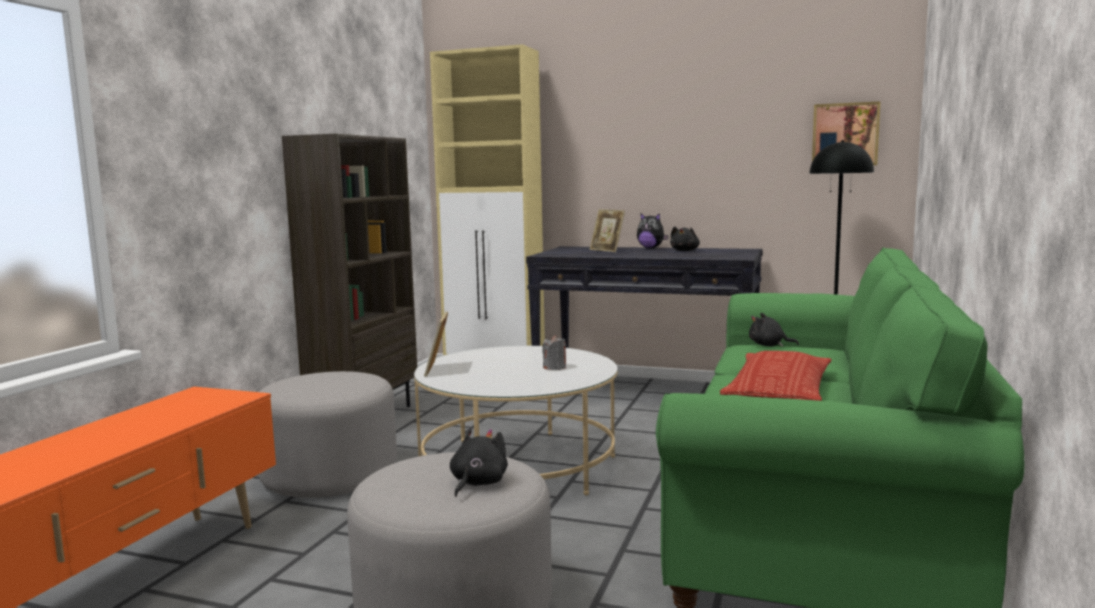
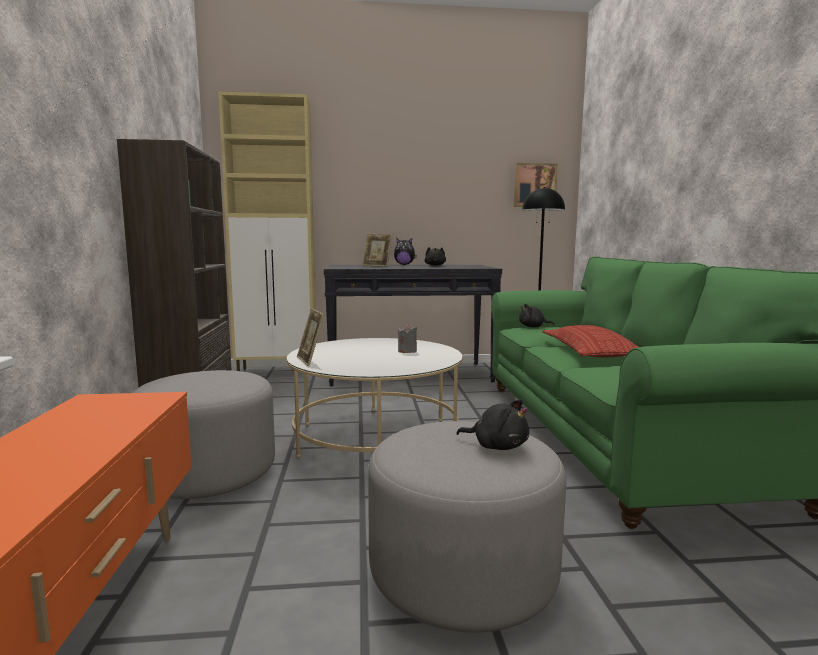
camera: 25 degrees left, 0 degrees up
black plush toy [450,428,508,497] -> black plush toy turned 120 degrees clockwise [456,400,529,450]

